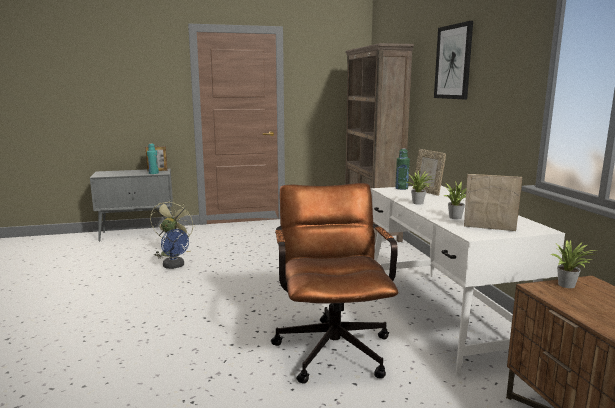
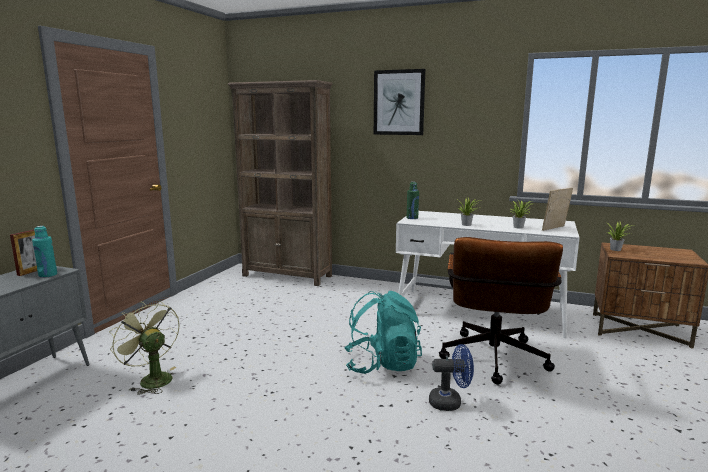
camera: 55 degrees left, 0 degrees up
blue fan [161,229,189,269] -> blue fan moved to [429,344,474,411]
brown office chair [271,183,398,384] -> brown office chair turned 105 degrees counterclockwise [439,237,563,385]
picture frame [413,149,446,196] -> none
none -> turquoise backpack [344,291,422,374]

